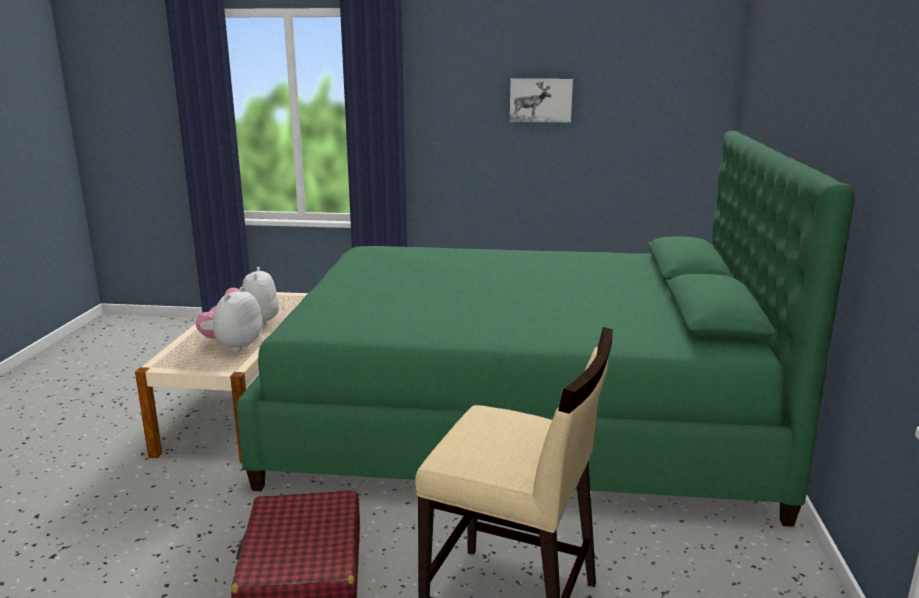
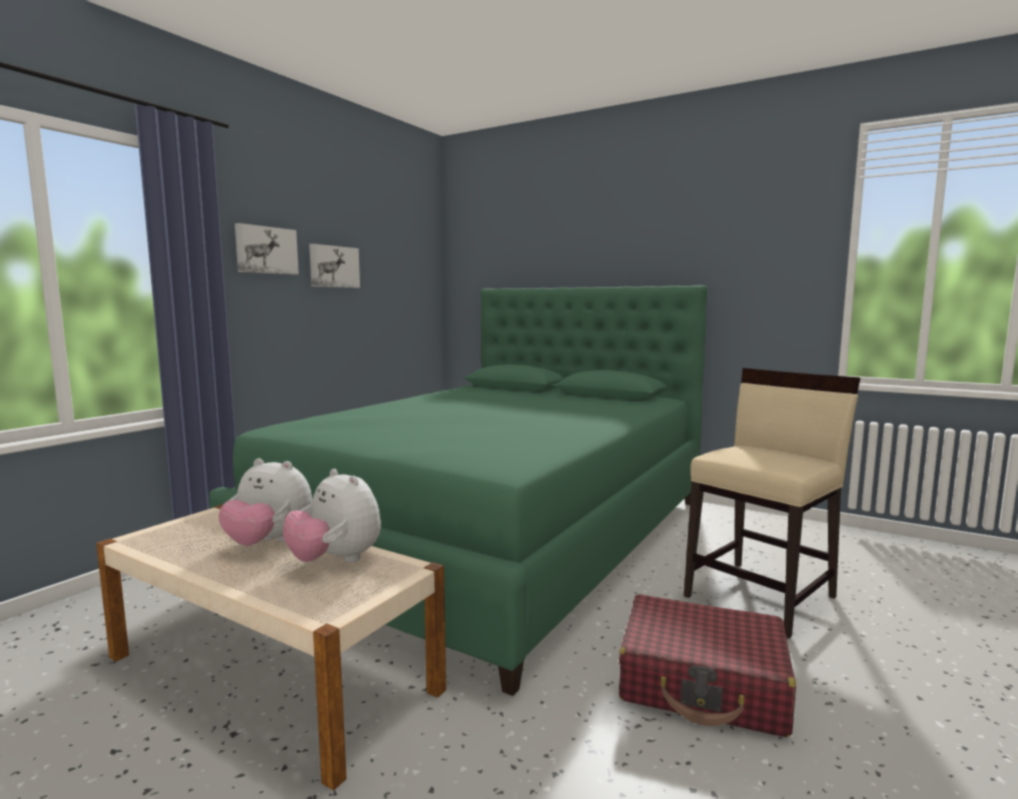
camera: 65 degrees left, 10 degrees down
none -> picture [235,223,299,275]

